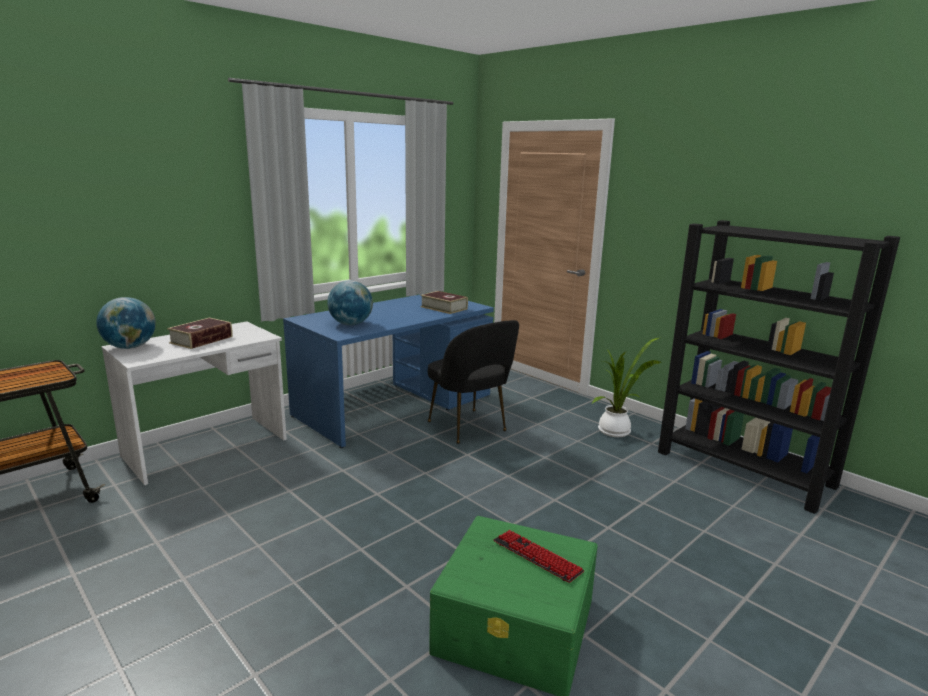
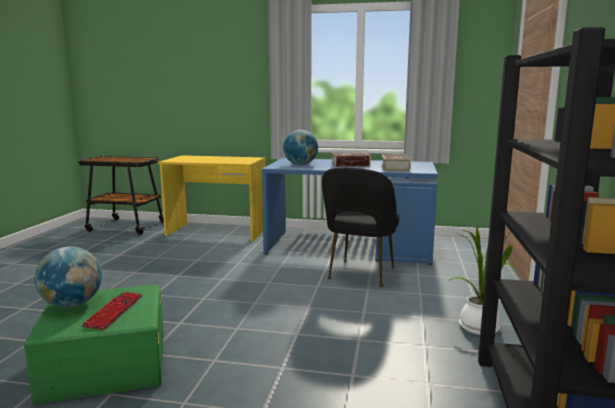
camera: 55 degrees right, 5 degrees down
globe [96,297,156,349] -> globe moved to [35,246,102,308]
white desk [101,321,287,485] -> yellow desk [158,155,265,241]
book [167,318,233,349] -> book moved to [331,152,371,167]

